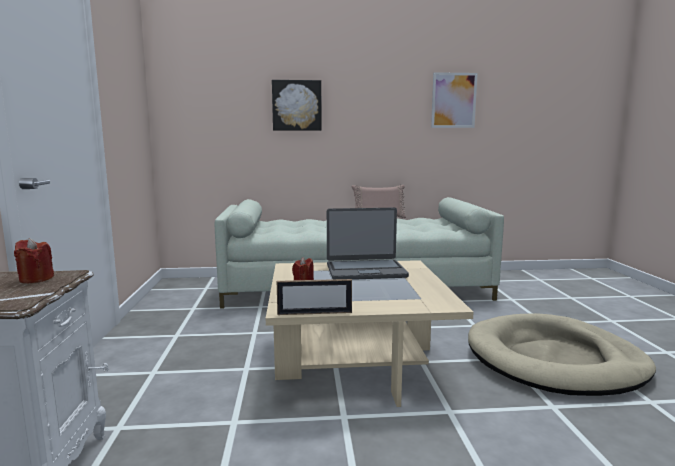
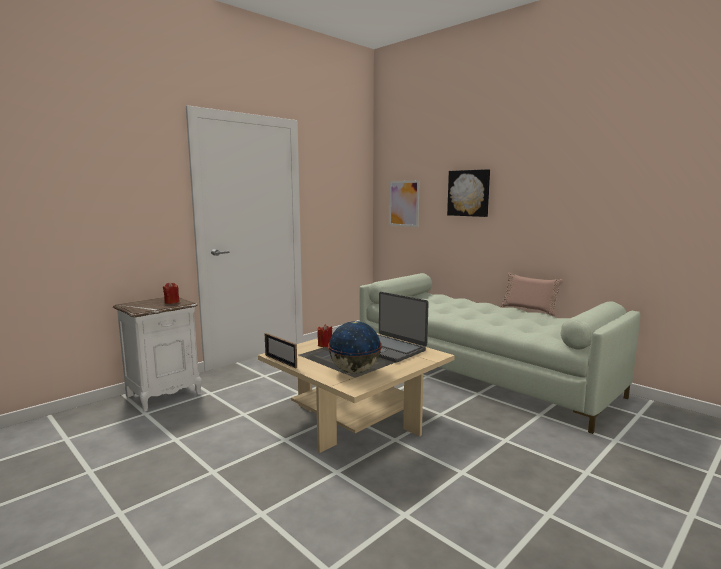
camera: 50 degrees right, 0 degrees up
picture [431,72,478,128] -> picture moved to [389,181,420,227]
beige dog bed [468,313,656,396] -> none
none -> globe [328,321,382,374]

